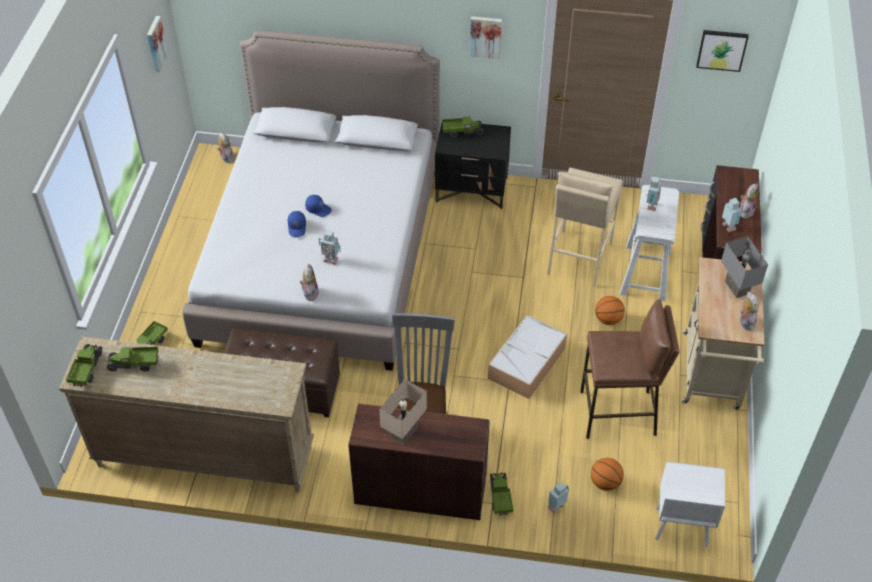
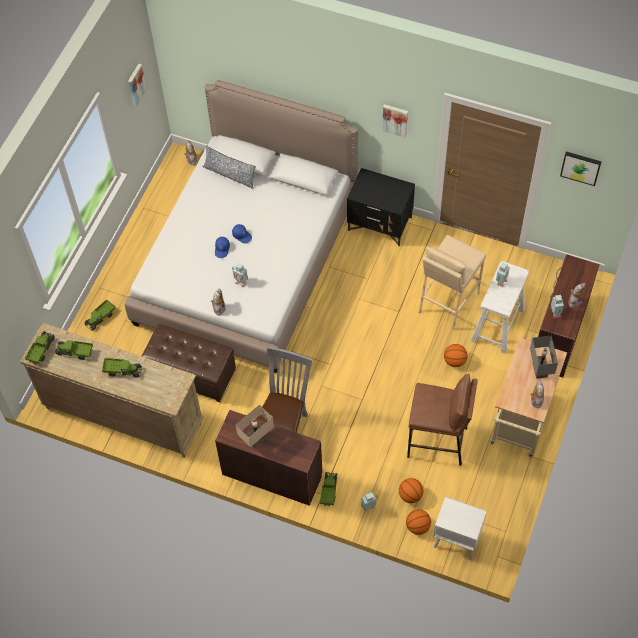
camera: 15 degrees right, 10 degrees up
toy truck [442,117,484,138] -> toy truck moved to [102,358,142,377]
storage box [488,314,567,399] -> none
none -> pillow [203,145,256,189]
none -> basketball [406,509,431,535]

